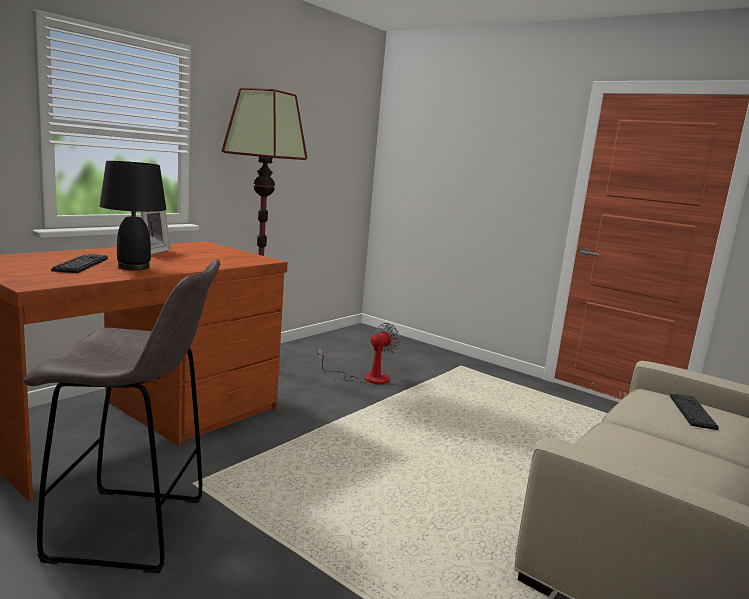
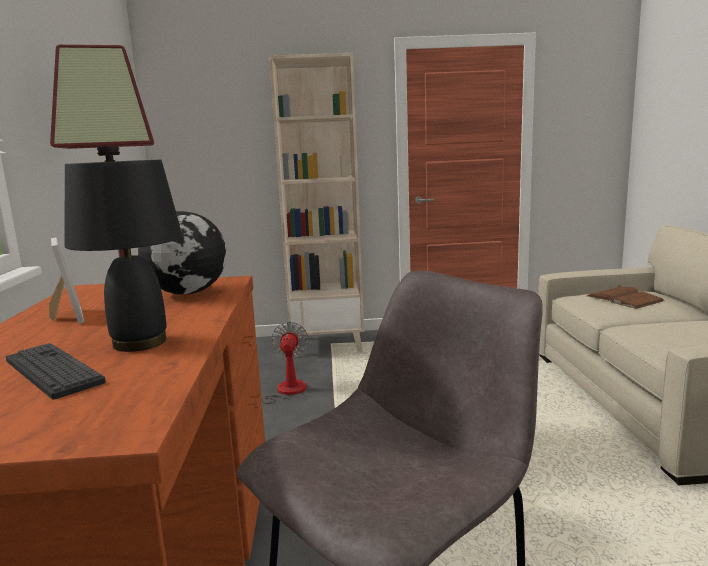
camera: 40 degrees left, 0 degrees up
keyboard [670,394,719,430] -> brown book [587,285,664,309]
none -> globe [138,211,227,295]
none -> beige bookcase [269,53,364,357]

